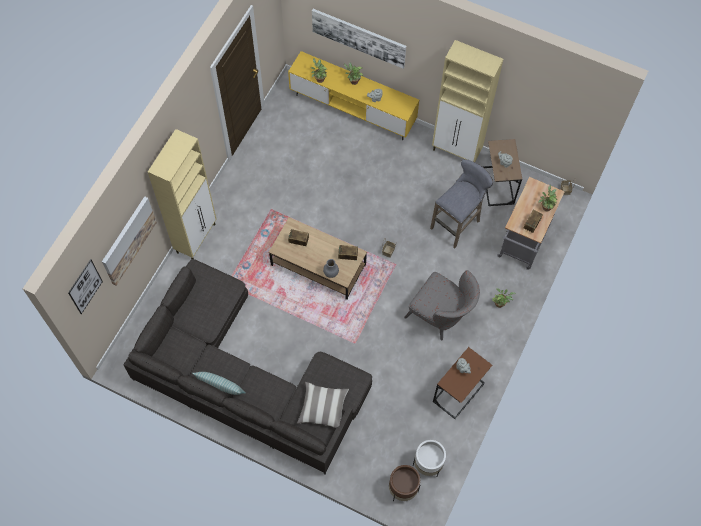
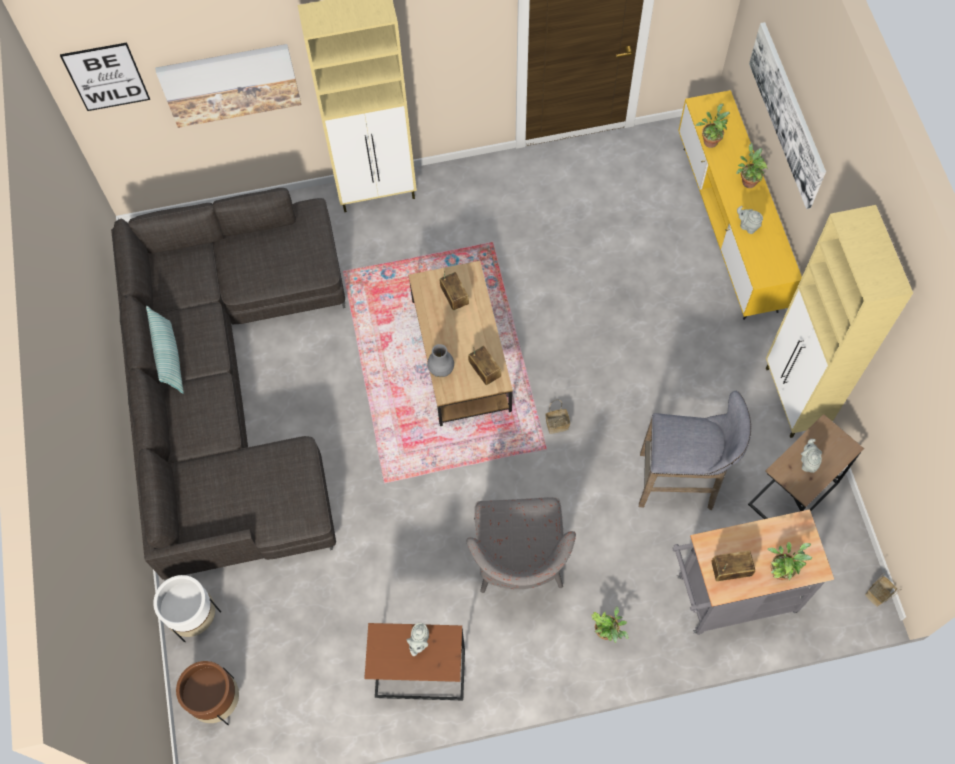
camera: 55 degrees right, 0 degrees up
pillow [297,382,349,428] -> none
white planter [413,440,446,476] -> white planter moved to [153,575,221,642]

